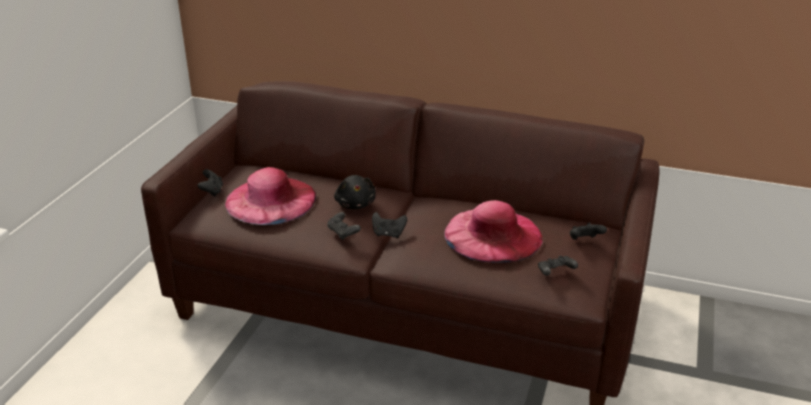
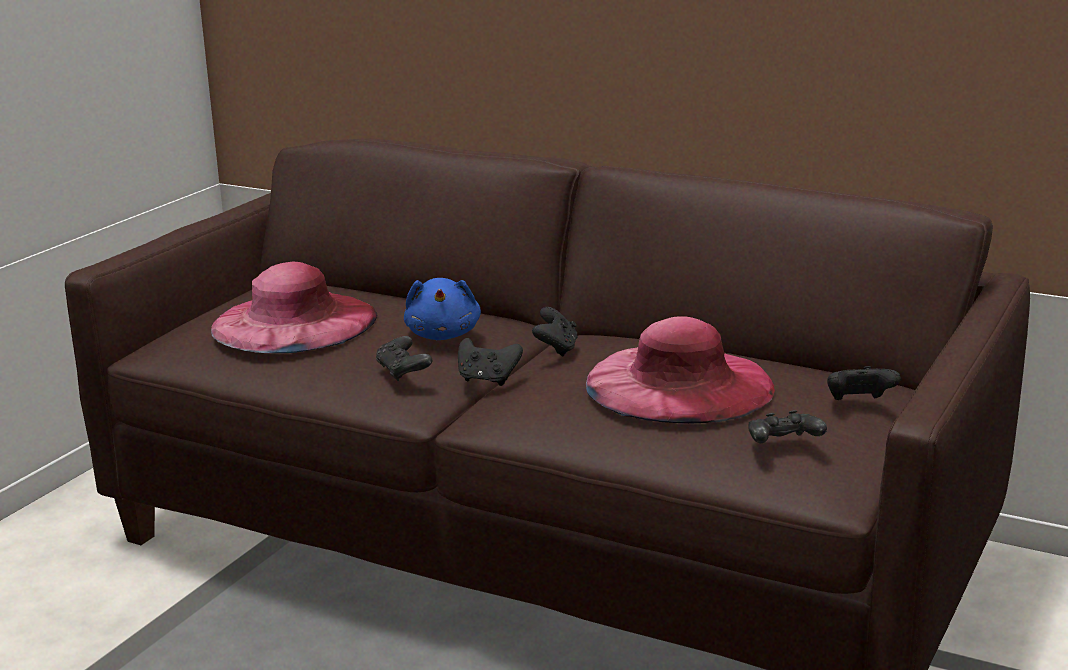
camera: 10 degrees right, 10 degrees down
black game controller [197,169,223,196] -> black game controller moved to [532,307,578,356]
black plush toy [334,175,376,209] -> blue plush toy [404,278,481,340]

